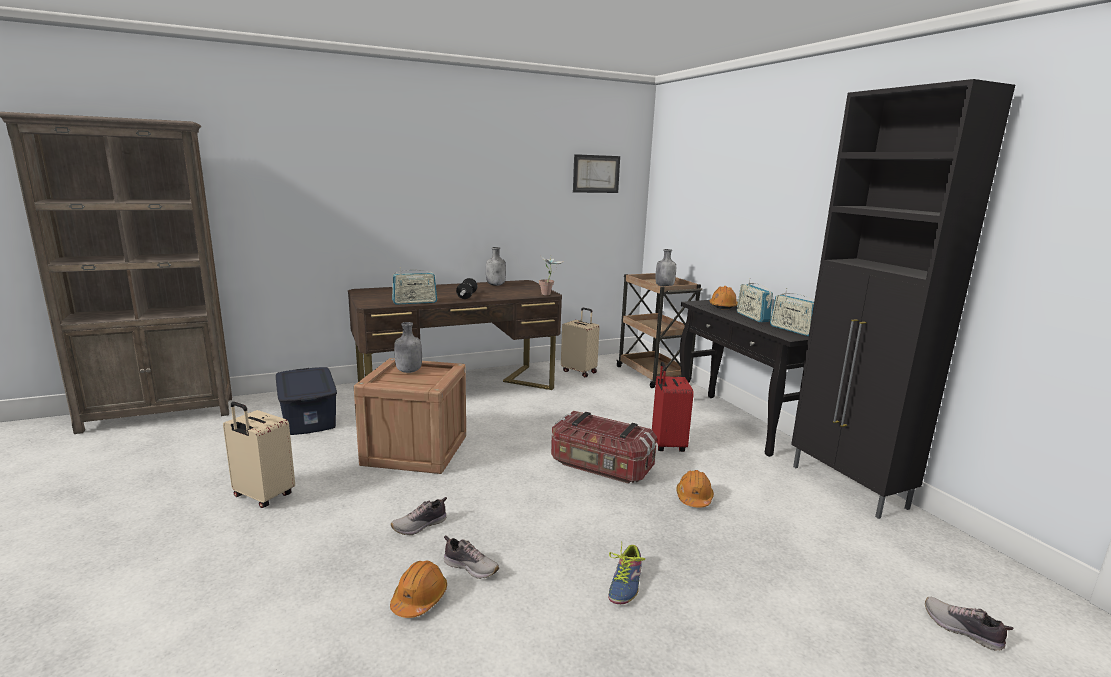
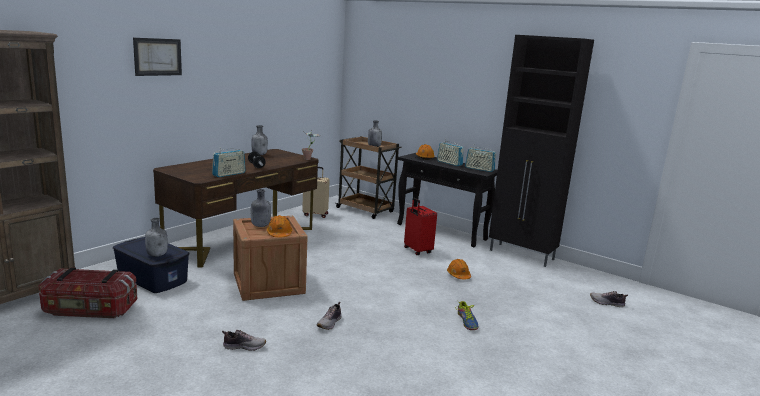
camera: 30 degrees left, 0 degrees up
beige suitcase [223,402,295,508] -> none
orange hard hat [390,561,447,618] -> orange hard hat moved to [267,215,292,237]
shoe [444,535,499,579] -> shoe moved to [222,330,266,351]
storage box [551,411,657,484] -> storage box moved to [38,267,137,318]
picture [573,154,620,193] -> picture moved to [133,38,182,76]
none -> grey bottle [145,218,168,257]

